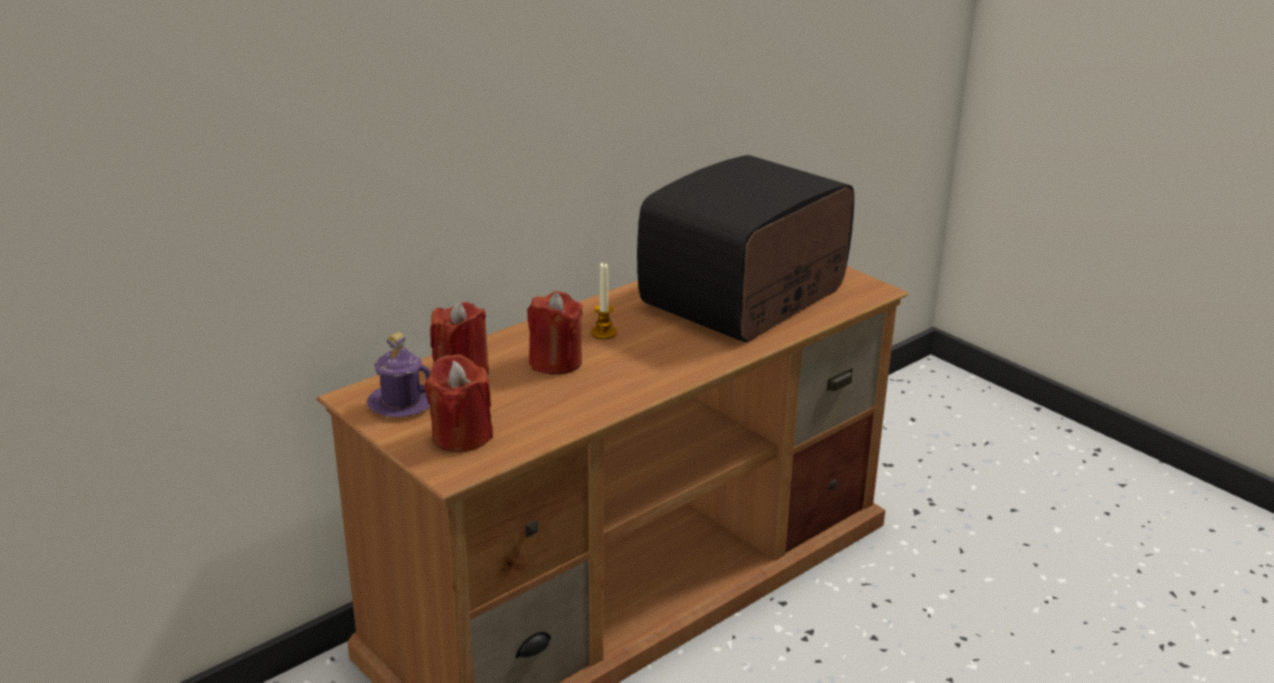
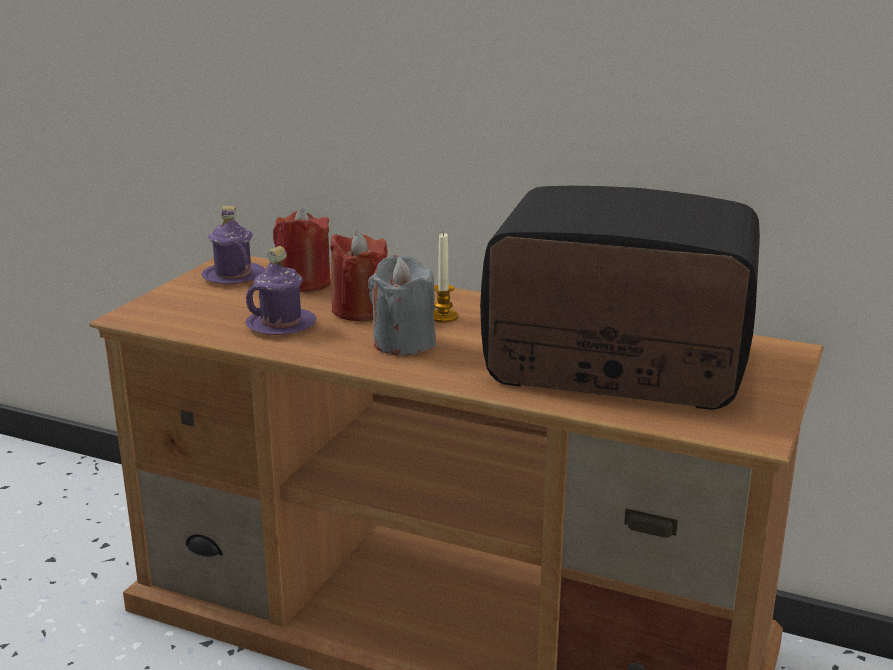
camera: 65 degrees right, 5 degrees down
red candle [425,354,493,453] -> none
none -> purple mug [245,246,317,335]
none -> grey candle [368,255,436,356]

